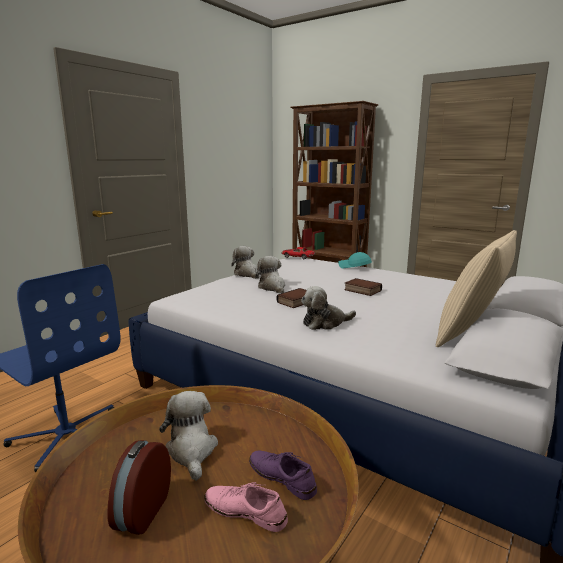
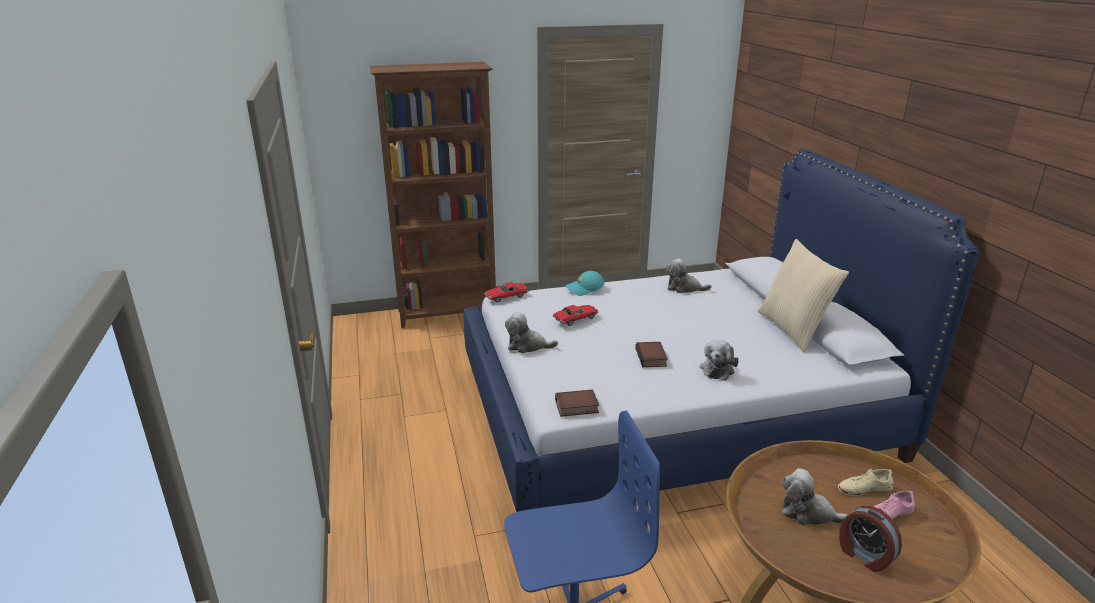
camera: 50 degrees left, 10 degrees up
purple shoe [249,451,317,500] -> beige shoe [838,469,894,496]
plush toy [255,256,285,294] -> plush toy moved to [666,258,711,293]
book [344,278,382,296] -> book moved to [555,389,599,417]
none -> toy car [553,305,599,326]

